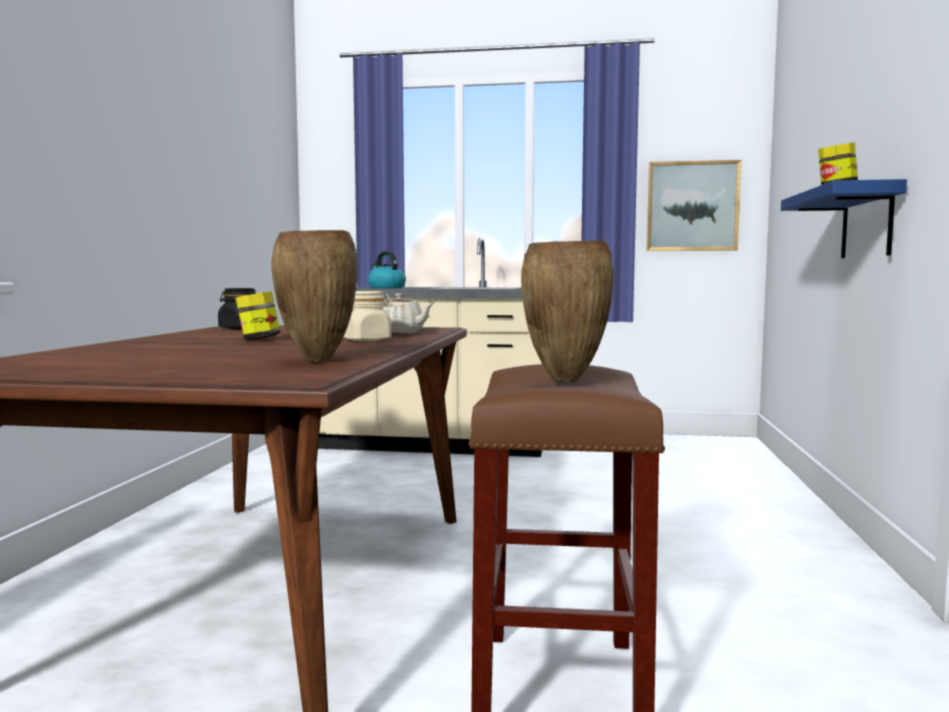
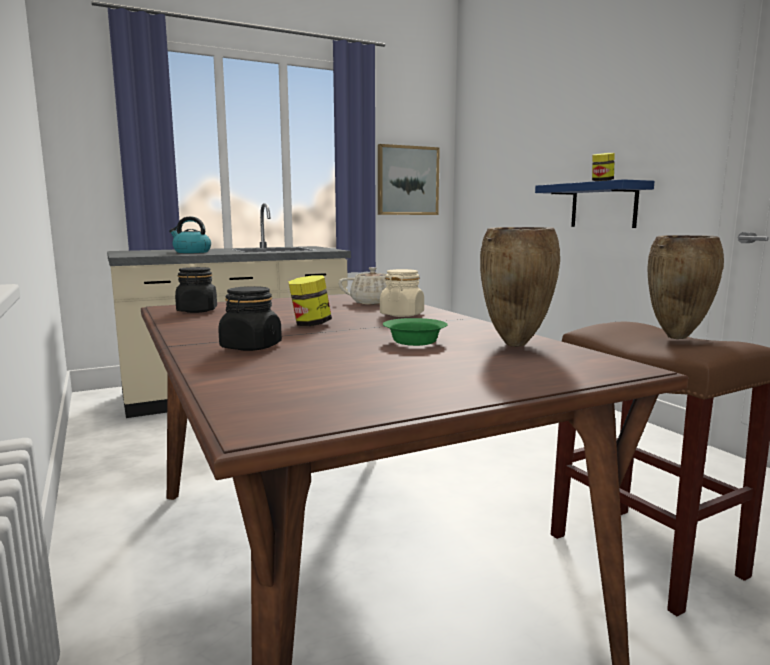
camera: 35 degrees left, 5 degrees up
none -> black jar [218,286,282,351]
none -> green bowl [383,318,448,346]

